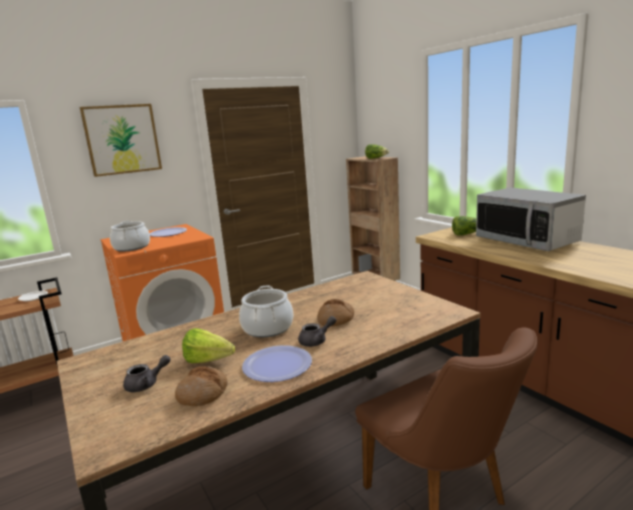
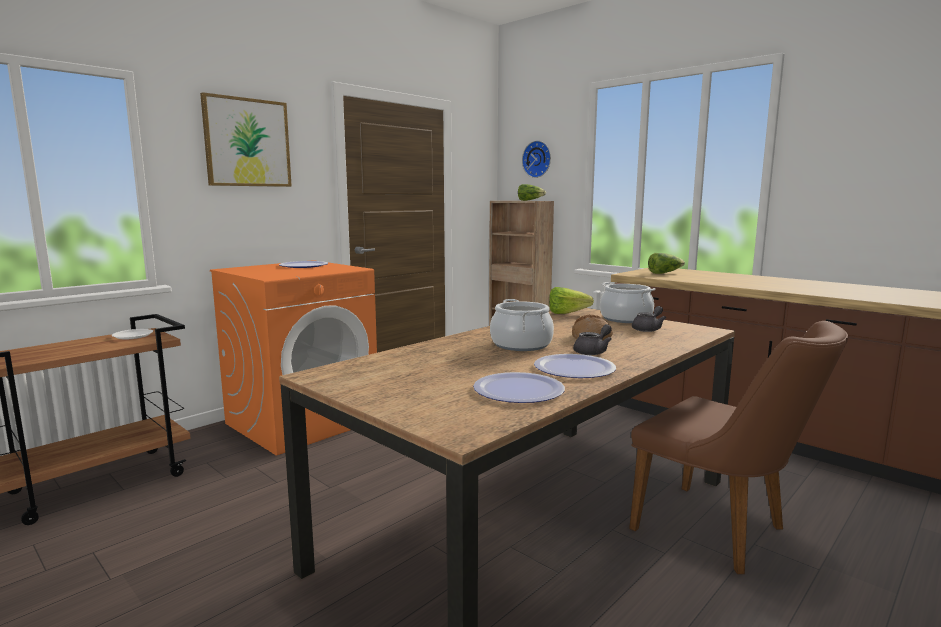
camera: 15 degrees left, 5 degrees down
cooking pot [110,221,150,252] -> cooking pot moved to [600,282,656,323]
grey teapot [123,355,171,392] -> grey teapot moved to [632,306,666,332]
bread [175,366,228,406] -> plate [473,372,565,403]
lettuce [182,328,235,363] -> lettuce moved to [549,287,594,314]
microwave [476,188,586,251] -> none
none -> wall clock [522,141,551,178]

